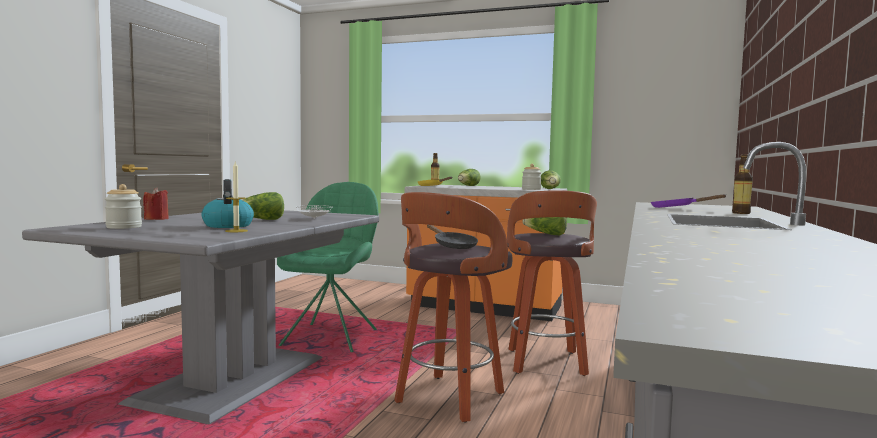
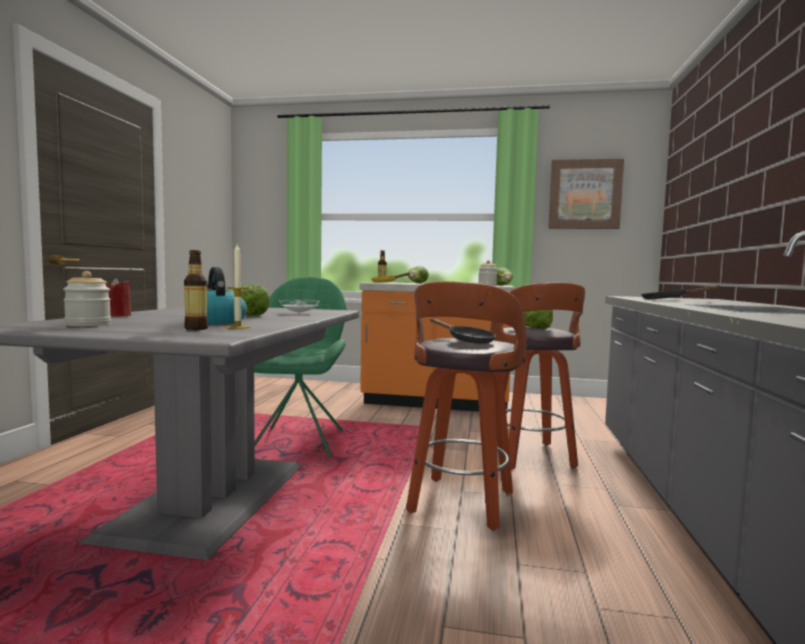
camera: 10 degrees left, 0 degrees up
purple frying pan [651,194,726,208] -> black frying pan [641,285,720,300]
bottle [732,155,753,214] -> bottle moved to [184,250,208,330]
none -> picture [548,159,624,229]

